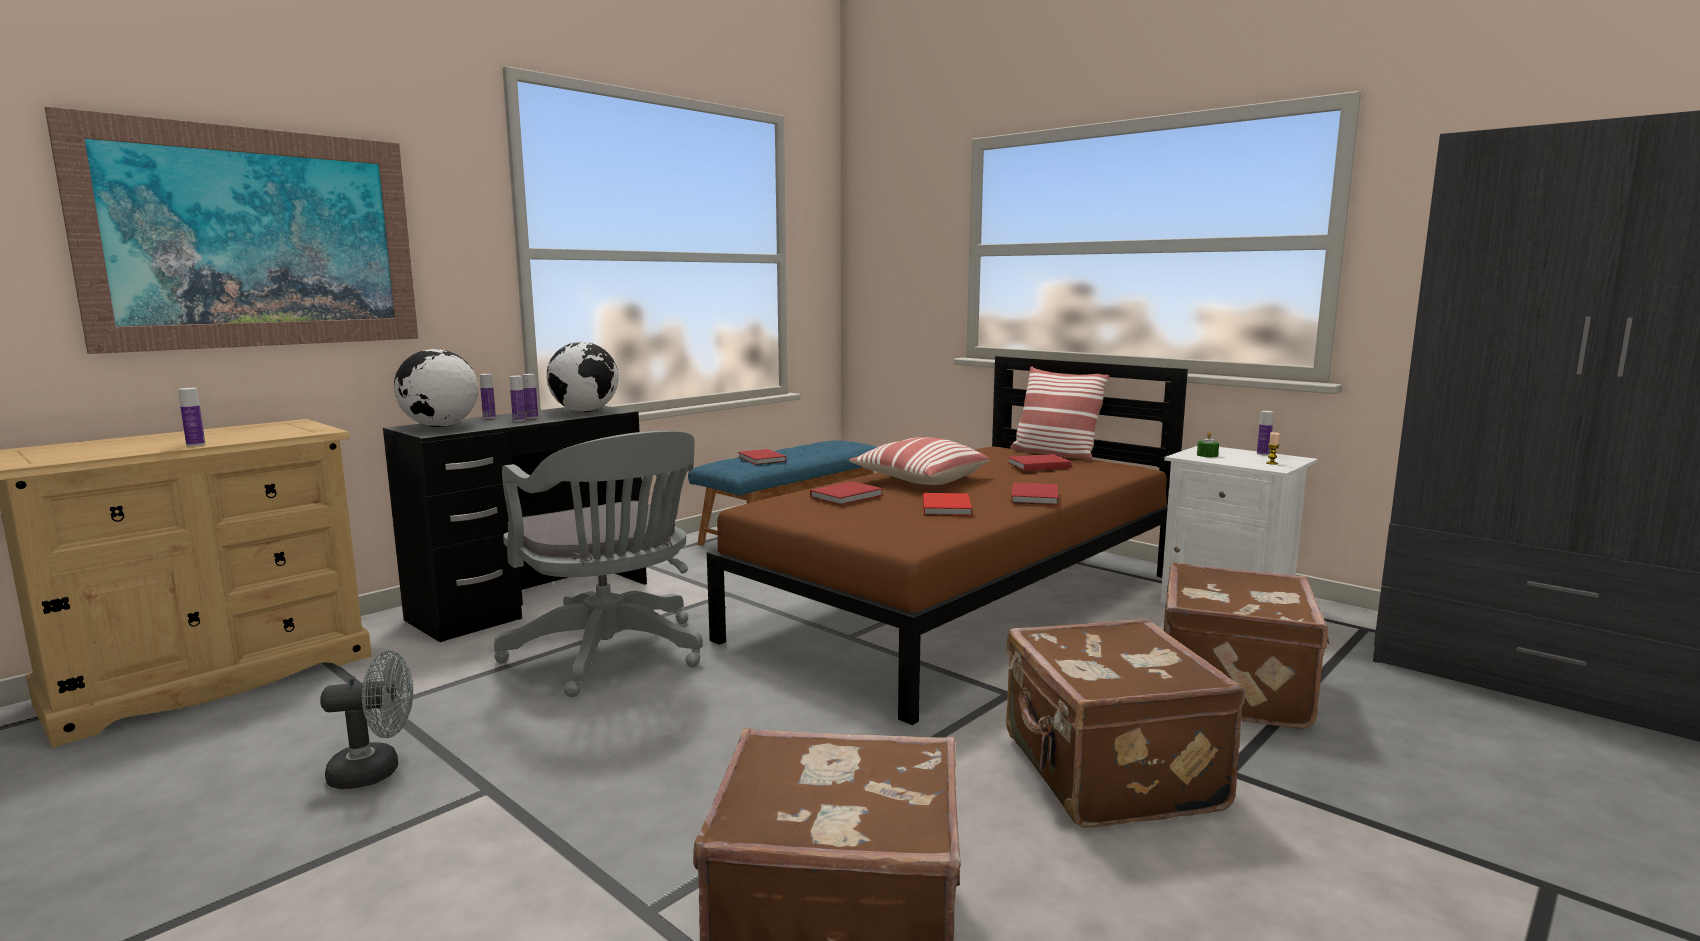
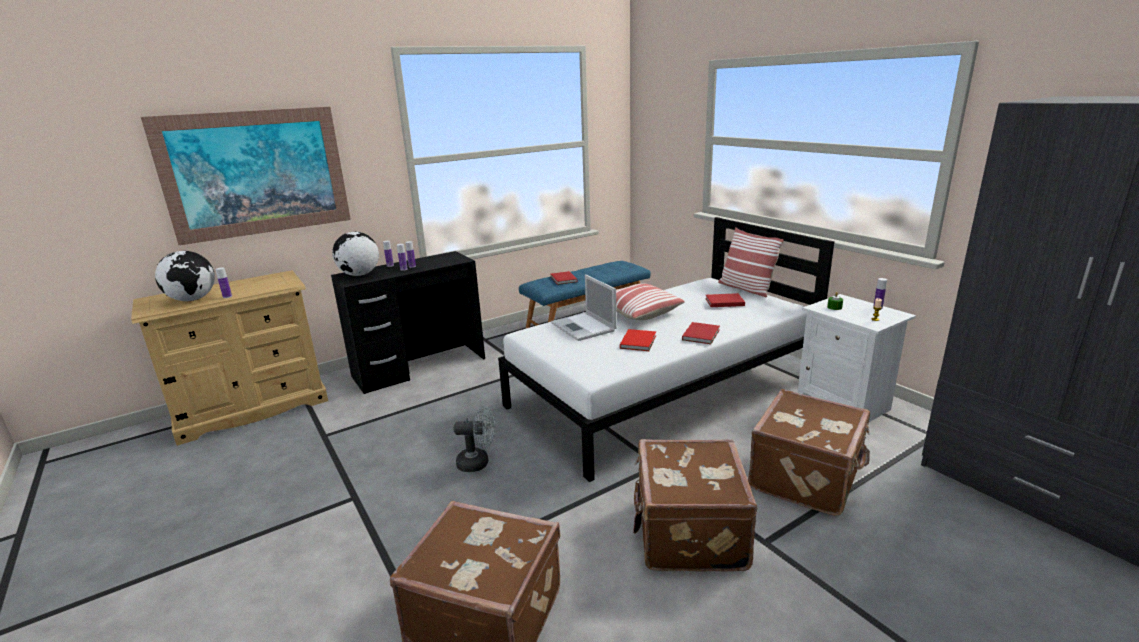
camera: 15 degrees right, 10 degrees up
grey fan [320,650,413,789] -> grey fan moved to [454,406,495,472]
grey office chair [494,431,703,697] -> none
globe [546,342,619,412] -> globe moved to [155,251,215,301]
brown bed [707,356,1188,725] -> white bed [498,217,834,482]
red book [810,481,883,505] -> laptop [551,275,617,341]

